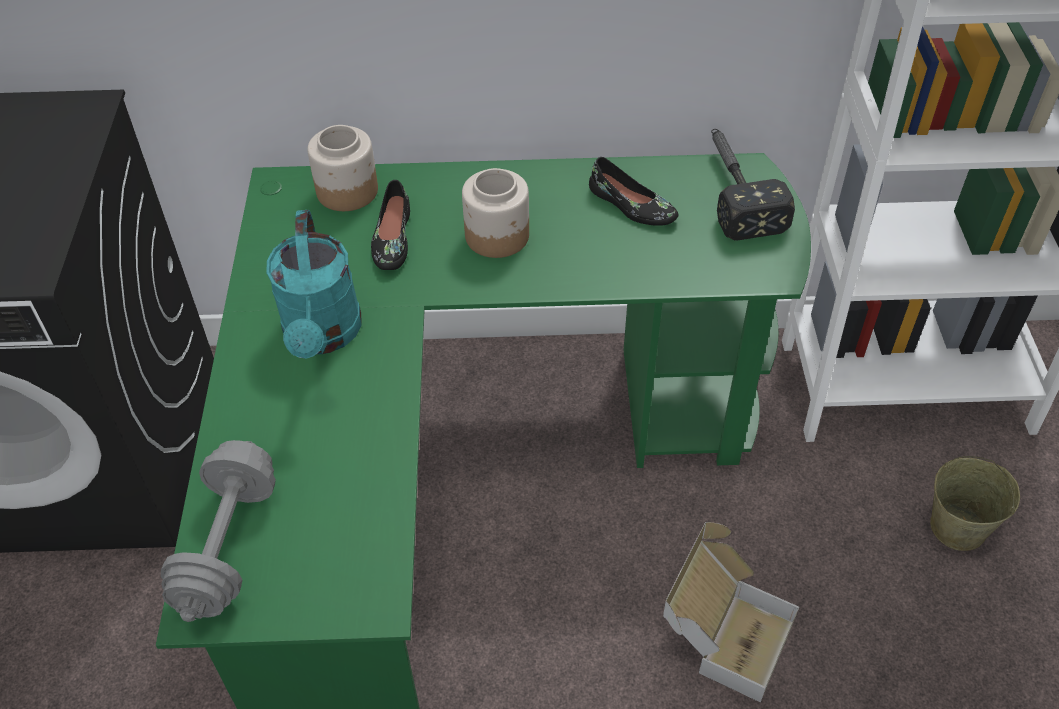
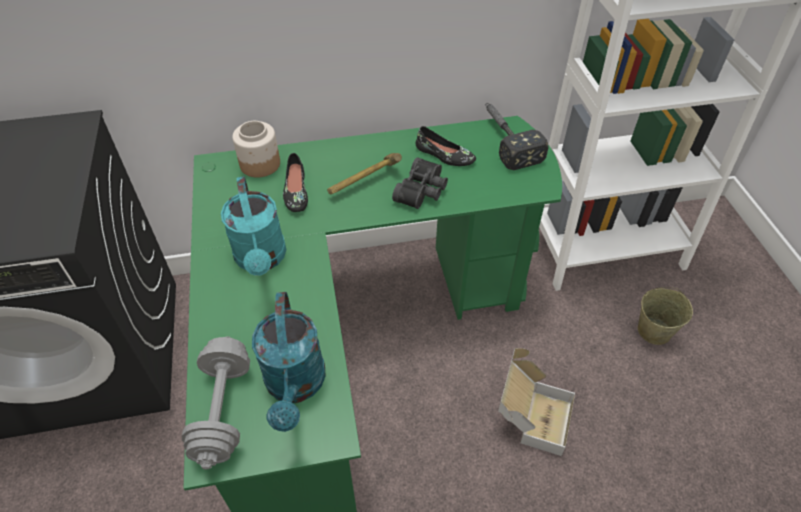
camera: 10 degrees left, 0 degrees up
jar [462,168,529,258] -> hammer [327,153,402,194]
none -> turquoise watering can [252,292,326,432]
none -> black binoculars [392,157,448,209]

